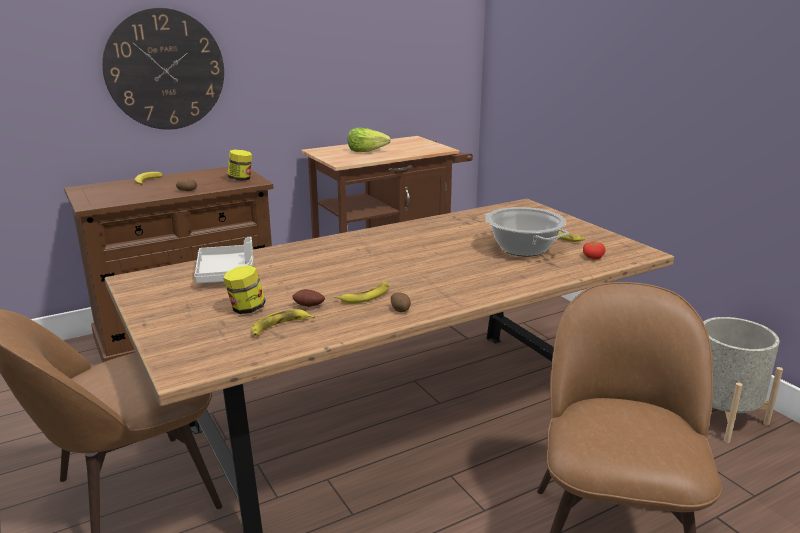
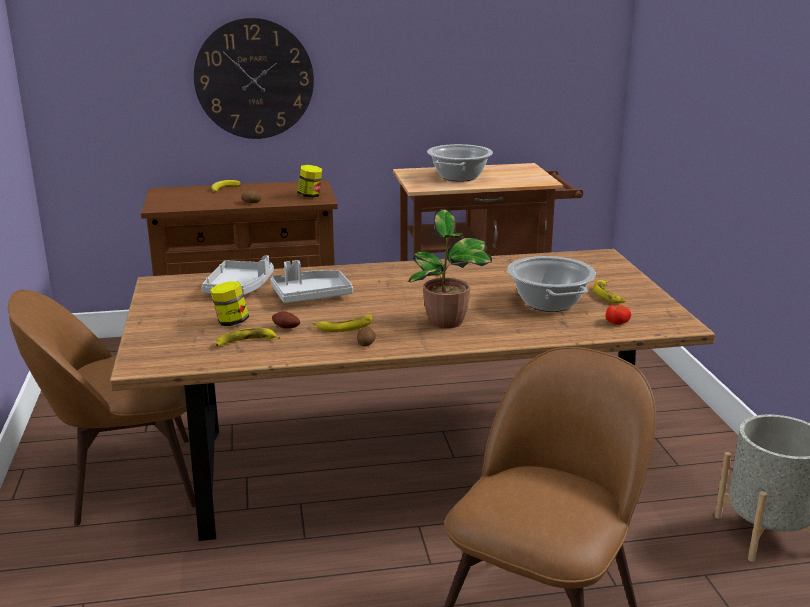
camera: 20 degrees right, 0 degrees up
lettuce [348,128,391,152] -> cooking pot [427,144,493,182]
none -> grey tray [270,260,353,303]
none -> potted plant [408,209,492,328]

